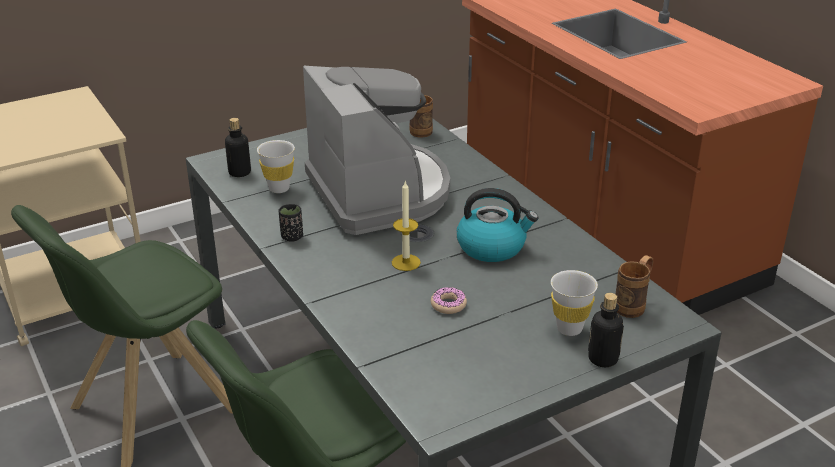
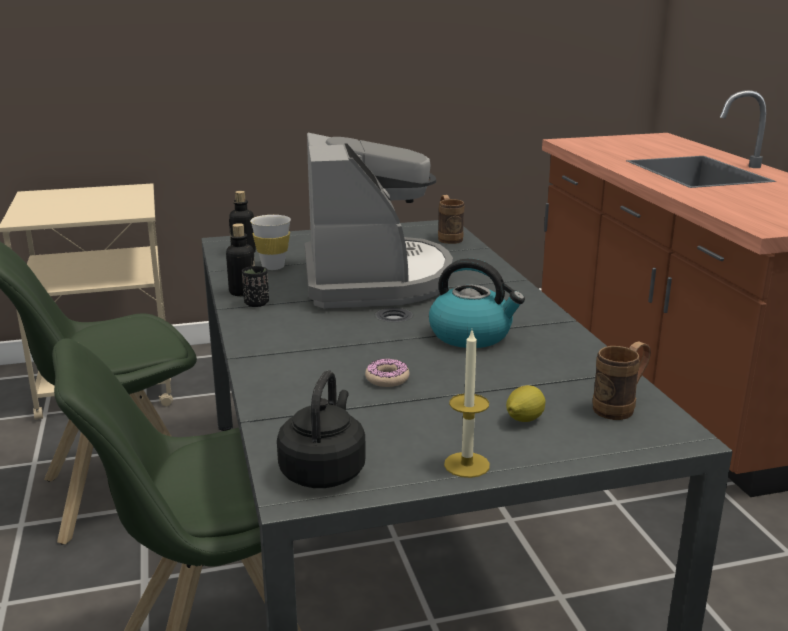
camera: 15 degrees right, 10 degrees down
candle [392,181,421,271] -> candle moved to [444,331,490,478]
white cup [551,270,598,336] -> lemon [506,385,546,422]
bottle [588,293,624,367] -> bottle moved to [226,223,255,296]
none -> black kettle [277,370,366,488]

